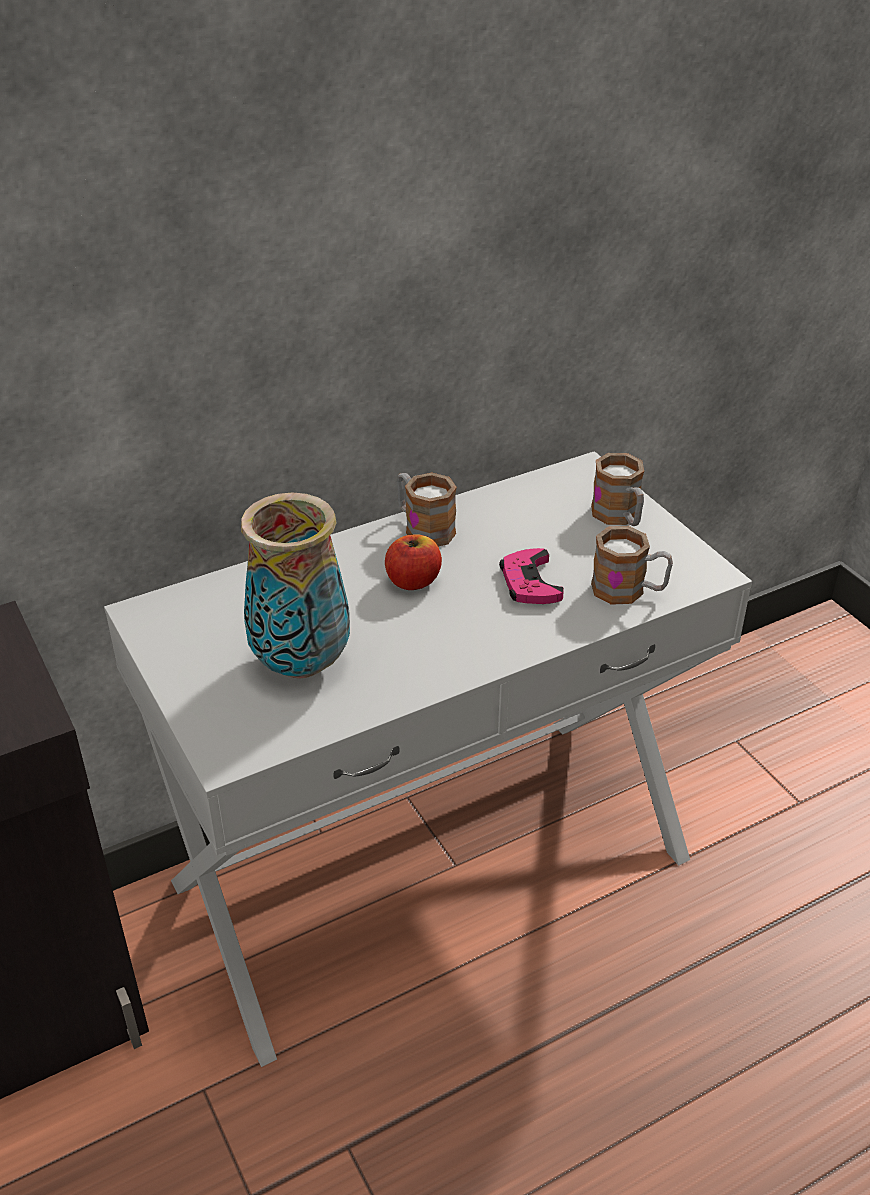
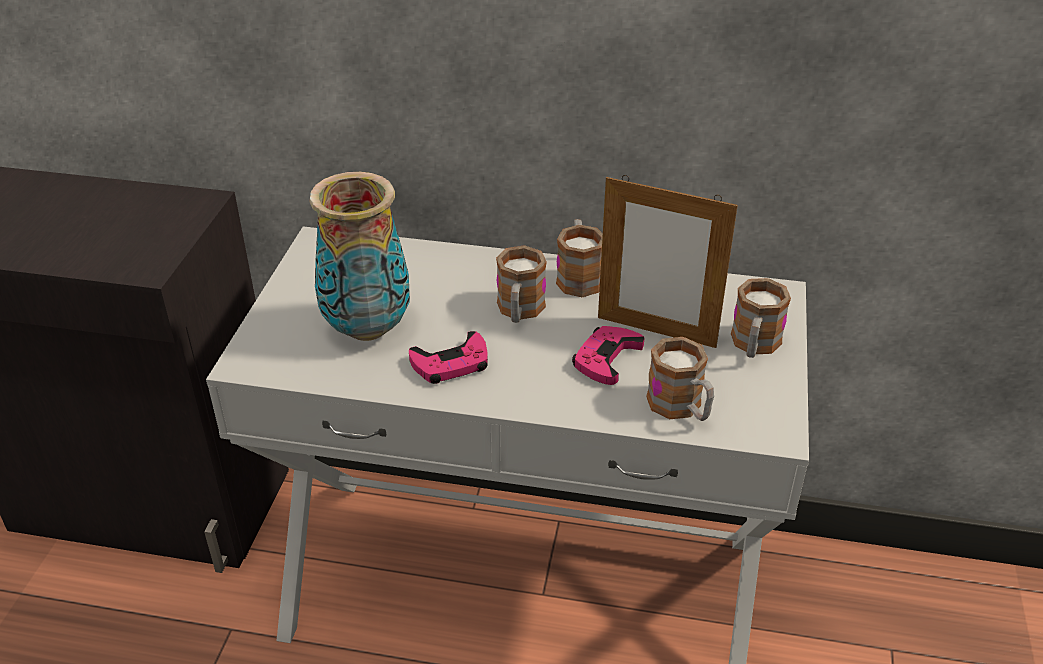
camera: 40 degrees right, 0 degrees up
apple [385,534,442,590] -> mug [496,245,547,323]
none -> pink game controller [409,331,488,384]
none -> picture frame [598,175,738,348]

